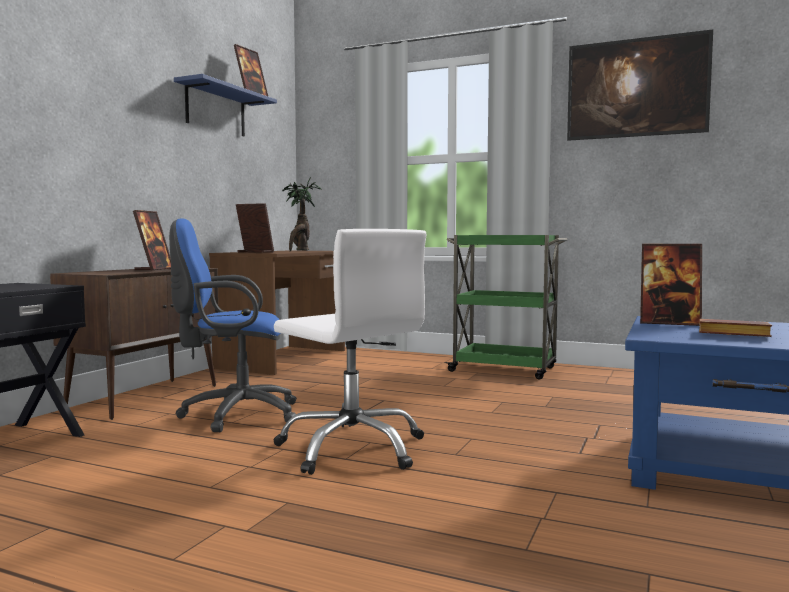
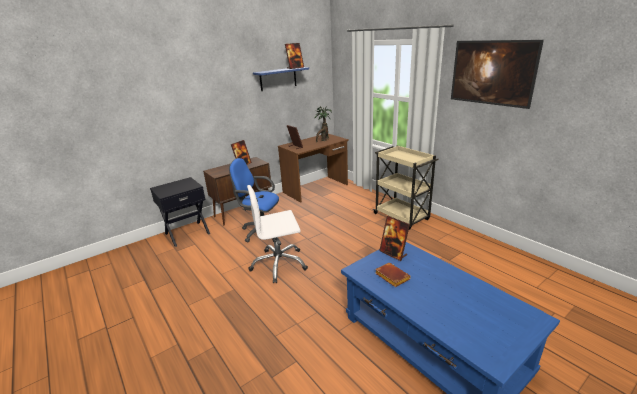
camera: 30 degrees right, 20 degrees up
white office chair [273,229,426,475] -> white office chair turned 90 degrees clockwise [247,185,308,283]
green cart [445,235,568,380] -> beige cart [373,145,439,230]

